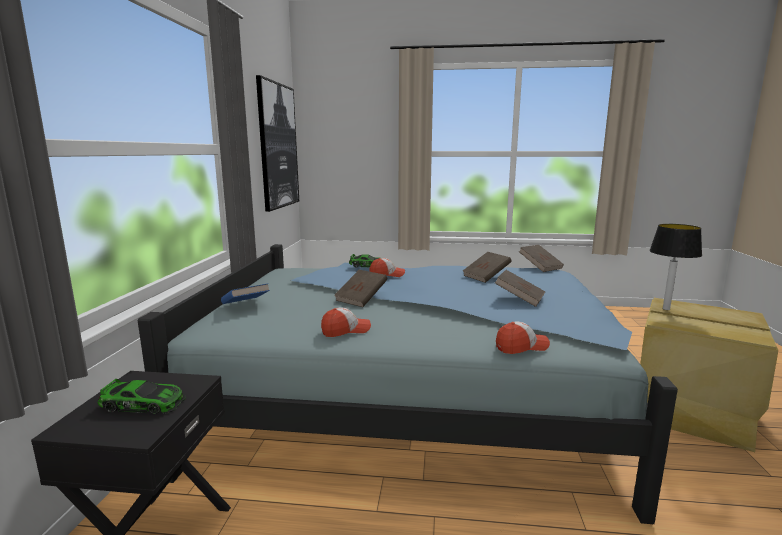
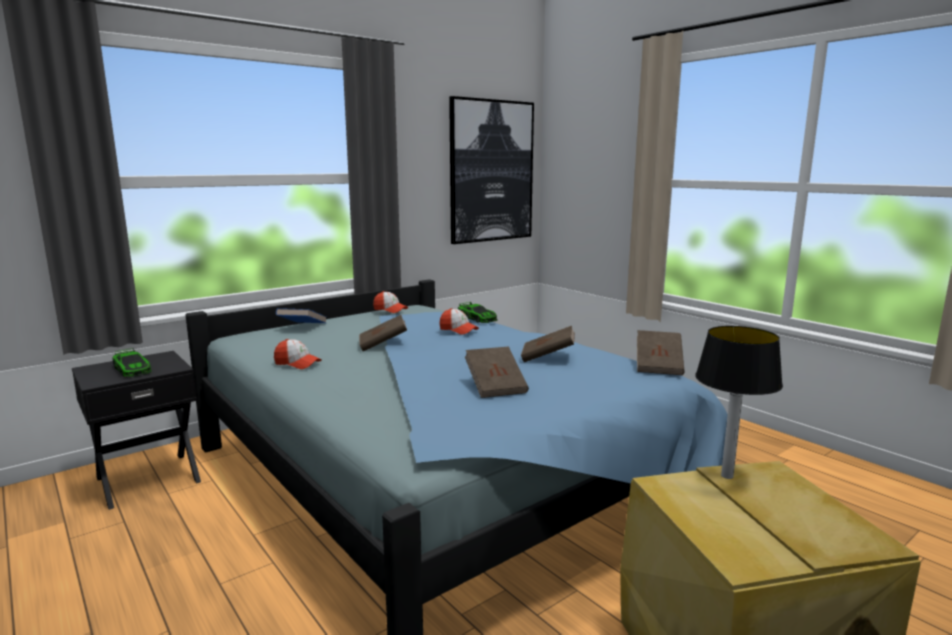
camera: 45 degrees right, 0 degrees up
cap [496,321,550,354] -> cap moved to [373,291,408,313]

